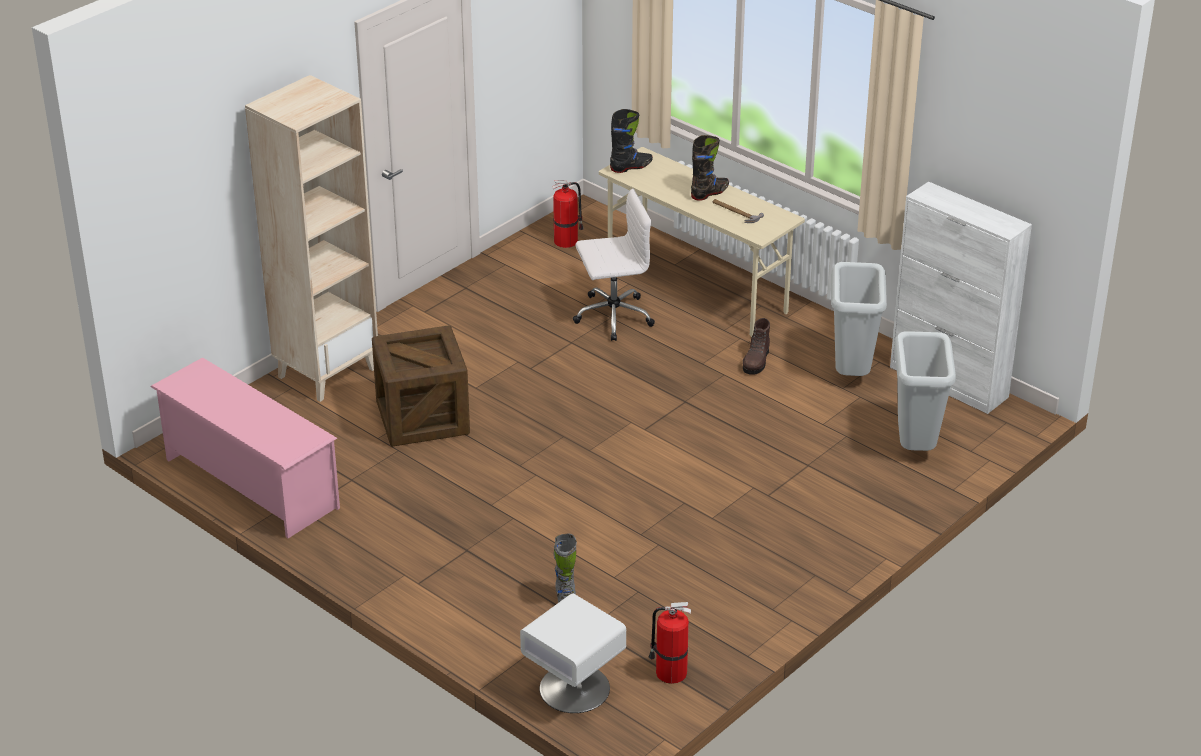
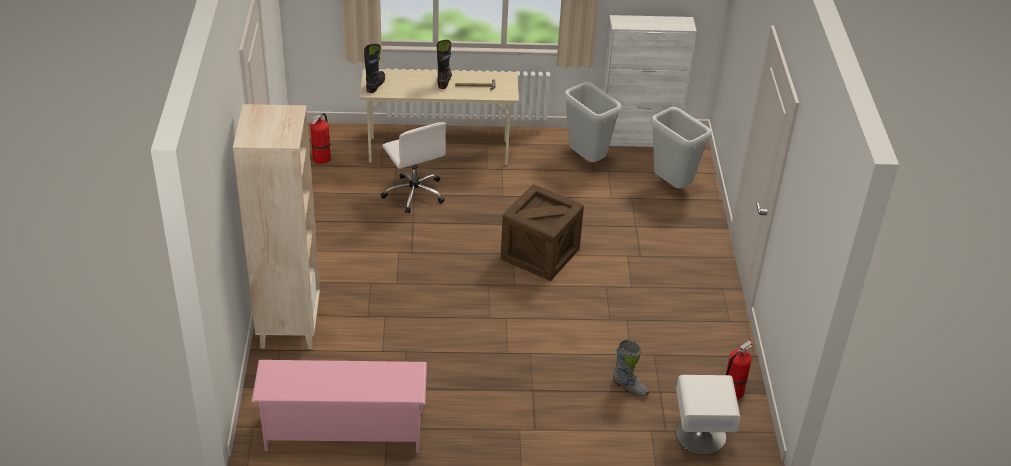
camera: 45 degrees left, 5 degrees up
crate [372,325,470,447] -> crate moved to [501,184,584,281]
white office chair [573,189,655,341] -> white office chair turned 120 degrees clockwise [381,122,446,213]
brown boot [743,318,770,375] -> none

